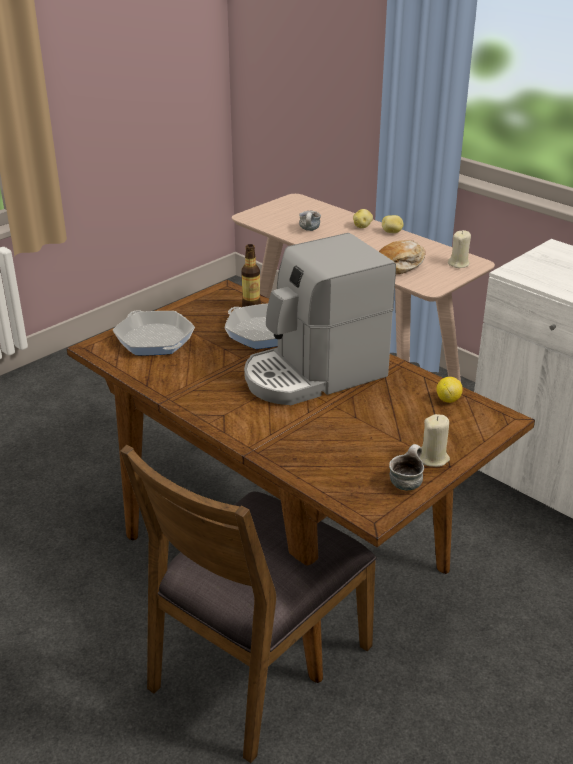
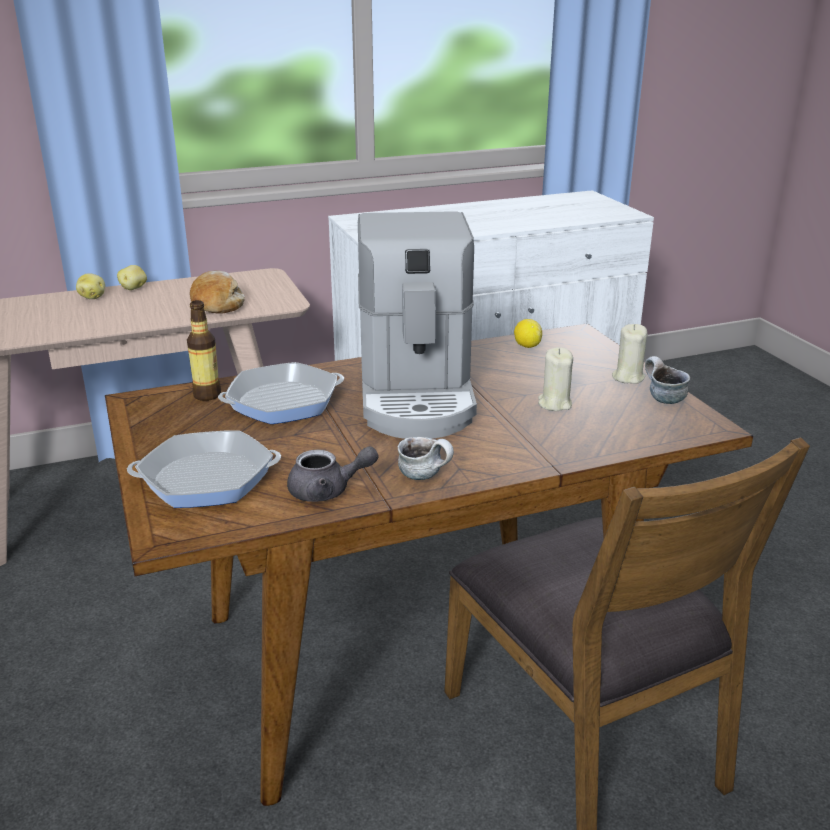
camera: 65 degrees left, 5 degrees down
mug [299,211,321,231] -> mug moved to [398,437,454,480]
beige candle [448,230,471,268] -> beige candle moved to [538,347,573,411]
none -> grey teapot [287,446,379,502]

